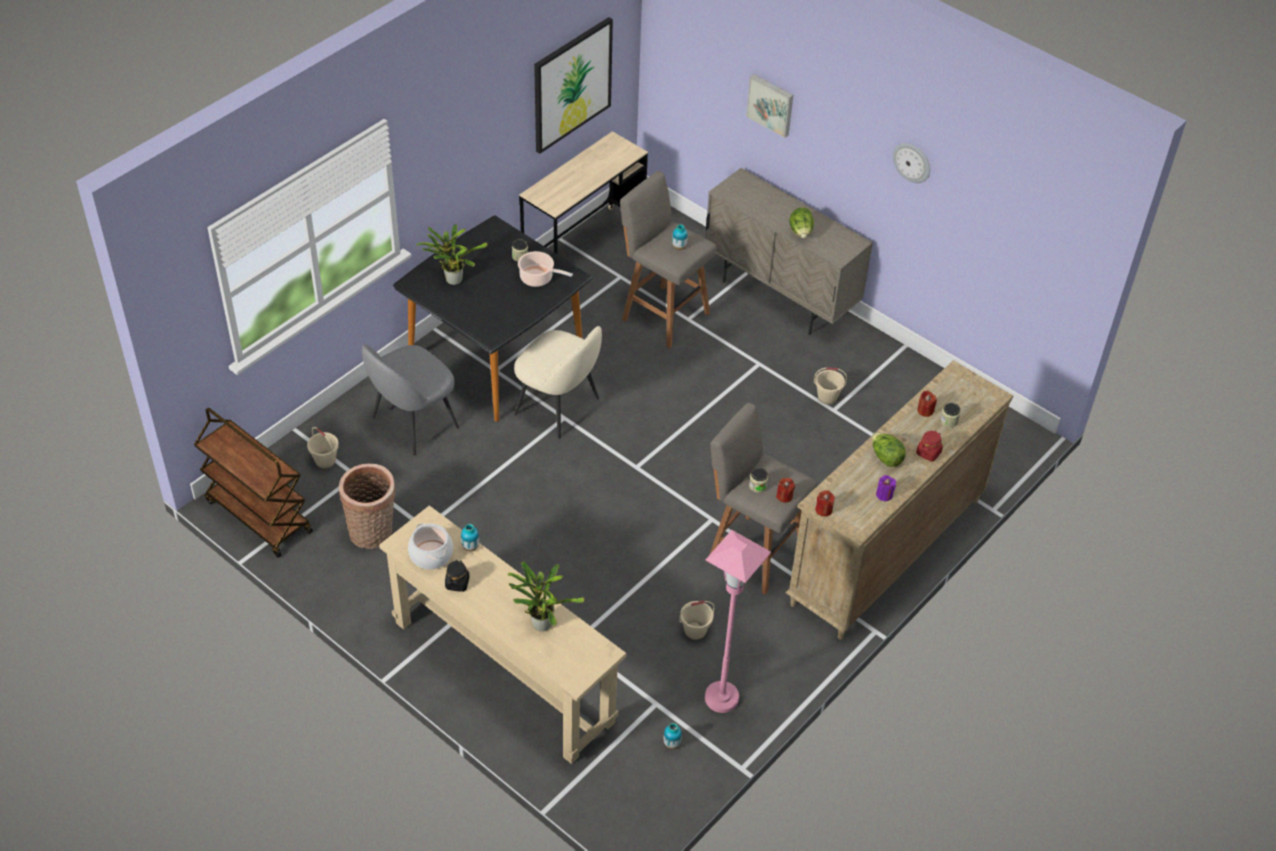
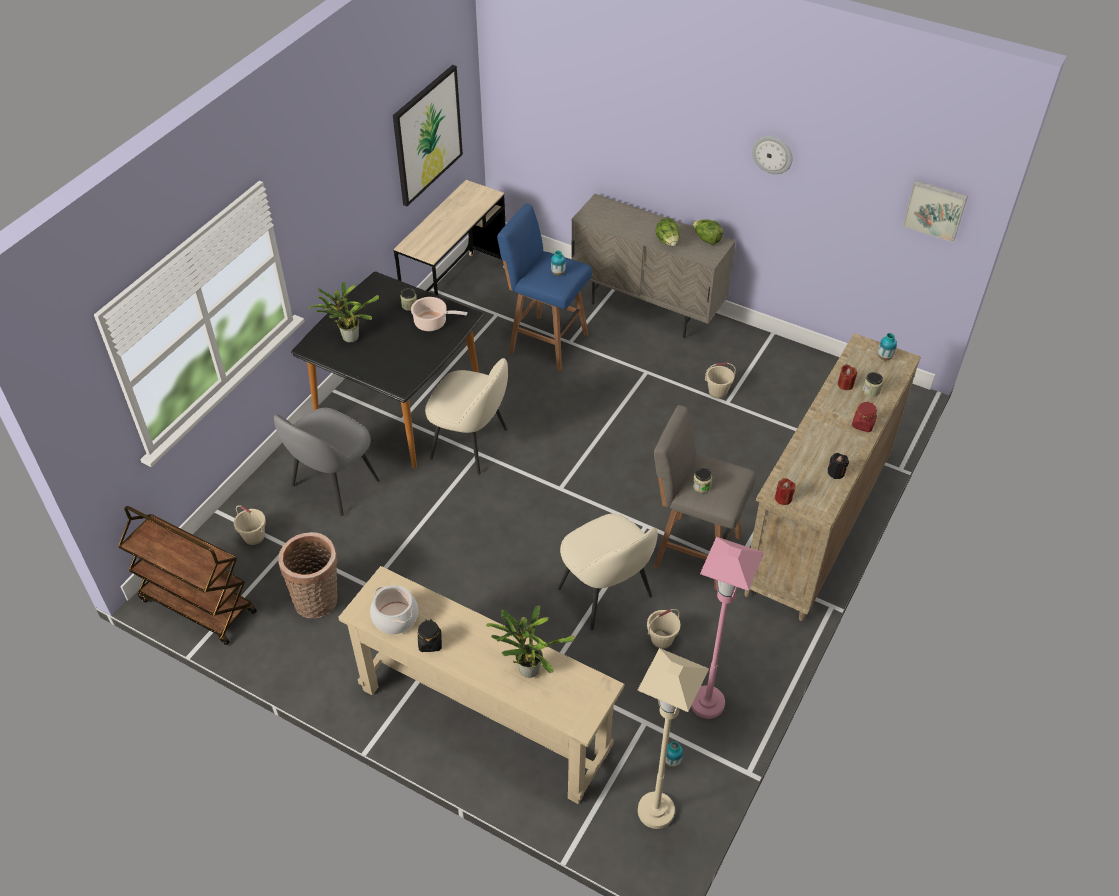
camera: 10 degrees left, 0 degrees up
vase [461,524,479,551] -> vase moved to [878,333,897,361]
grey stool [620,171,717,348] -> blue stool [497,204,592,372]
picture [746,74,793,138] -> picture moved to [902,180,968,242]
red candle [776,478,795,503] -> none
lettuce [872,432,906,467] -> lettuce moved to [693,219,723,245]
purple candle [876,475,896,501] -> black candle [827,453,849,479]
none -> beige chair [558,514,658,630]
none -> beige floor lamp [637,648,709,829]

